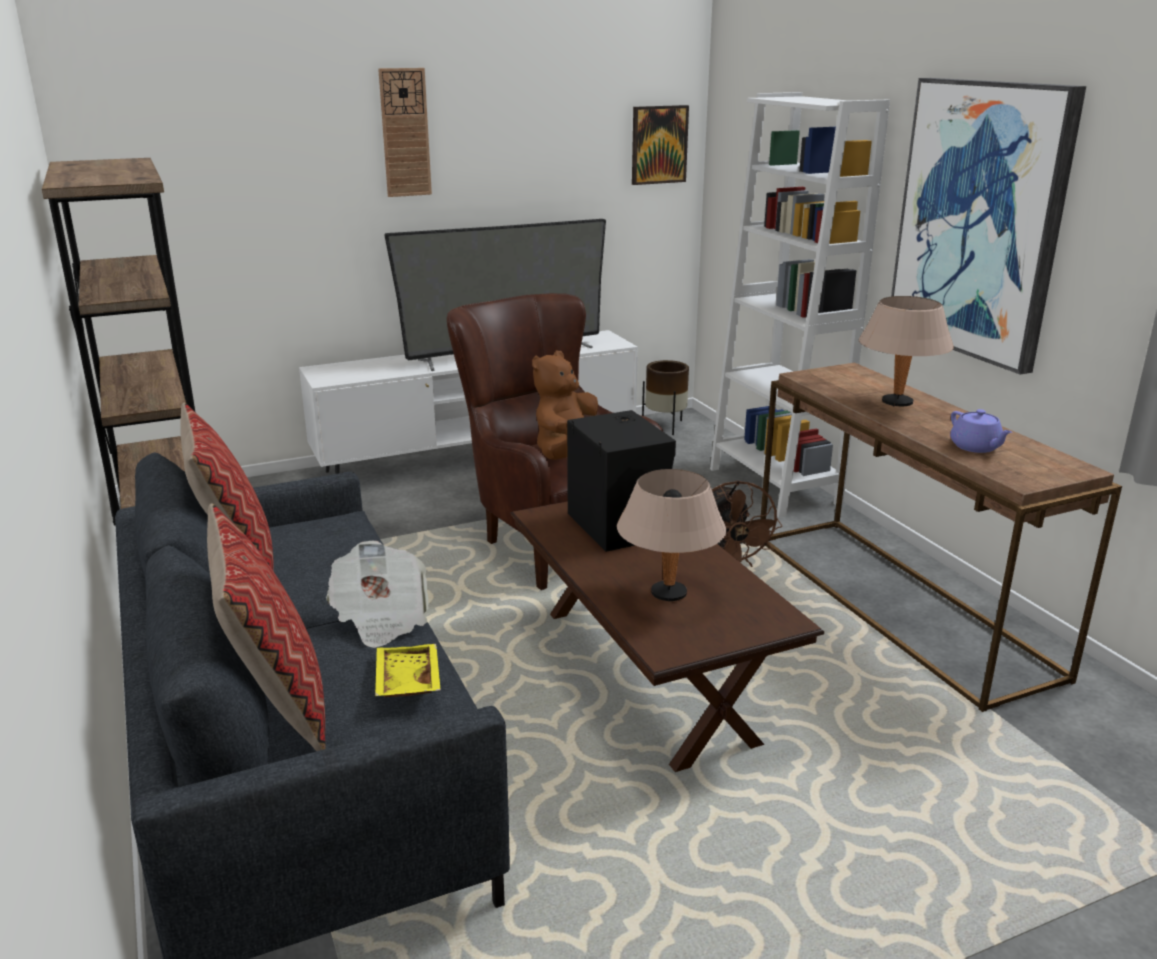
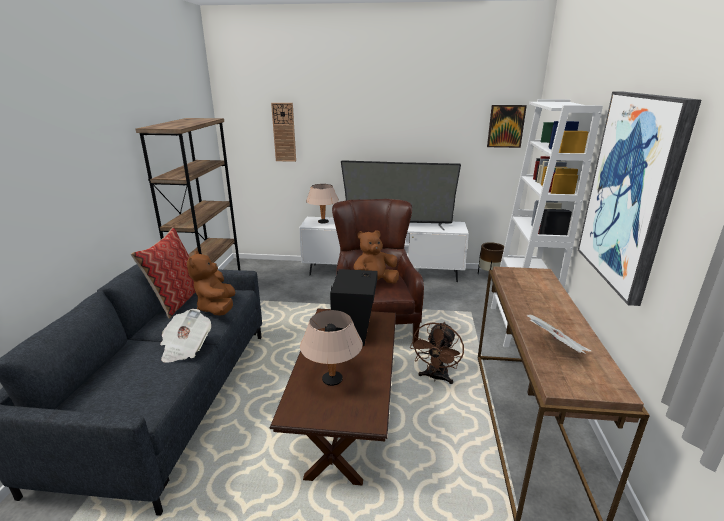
camera: 30 degrees right, 0 degrees up
pillow [207,503,326,751] -> none
yellow tray [375,644,441,697] -> none
wall clock [378,68,432,197] -> wall clock moved to [271,103,296,162]
beige table lamp [858,296,954,407] -> beige table lamp moved to [306,184,339,223]
purple teapot [950,409,1012,453] -> newspaper [526,315,591,354]
none -> brown plush toy [187,251,235,315]

